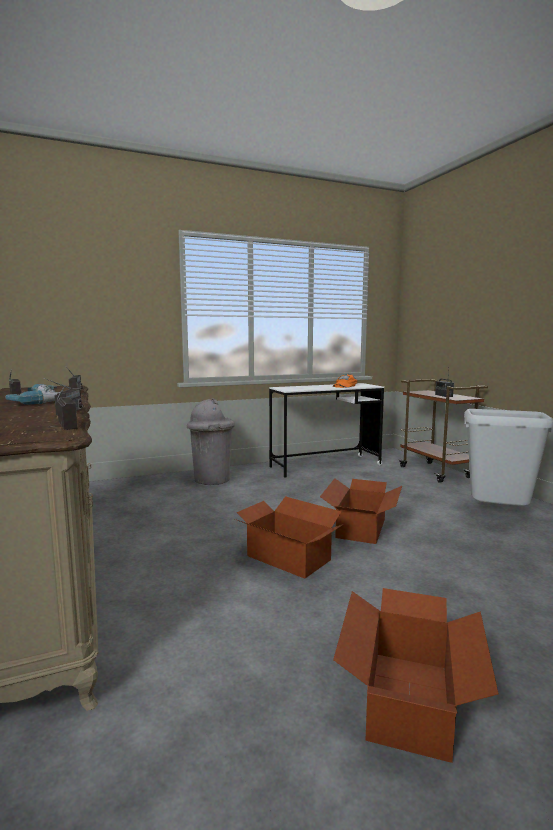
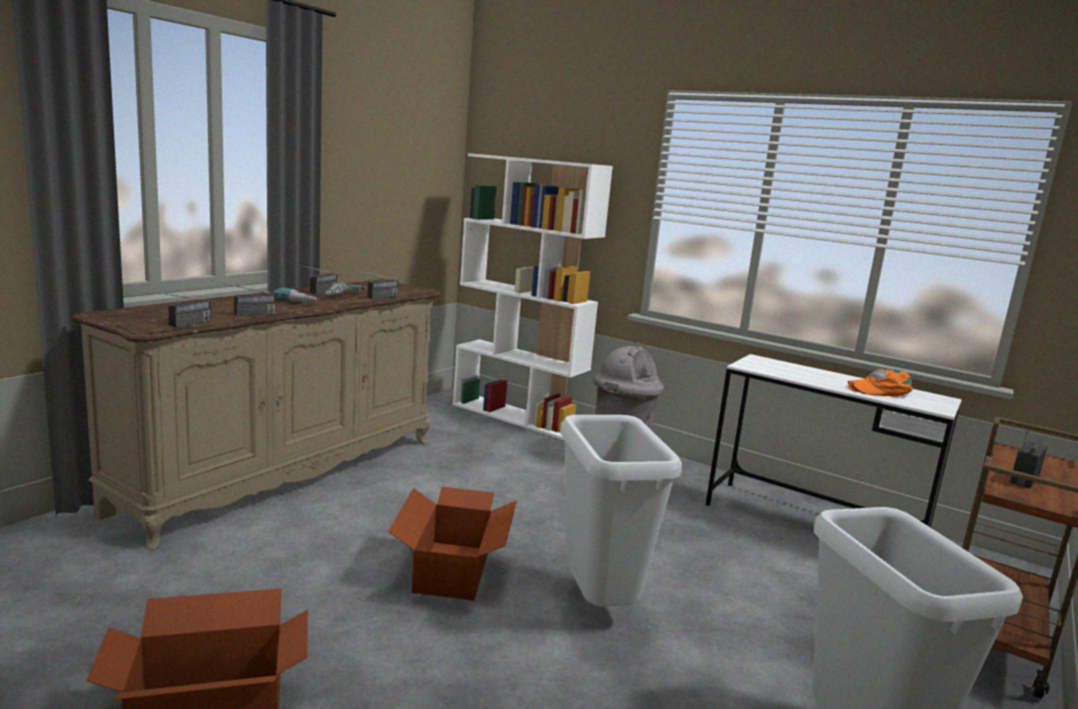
camera: 55 degrees right, 5 degrees up
cardboard box [320,478,402,544] -> grey trash can [560,415,682,607]
none -> white bookcase [453,153,613,440]

